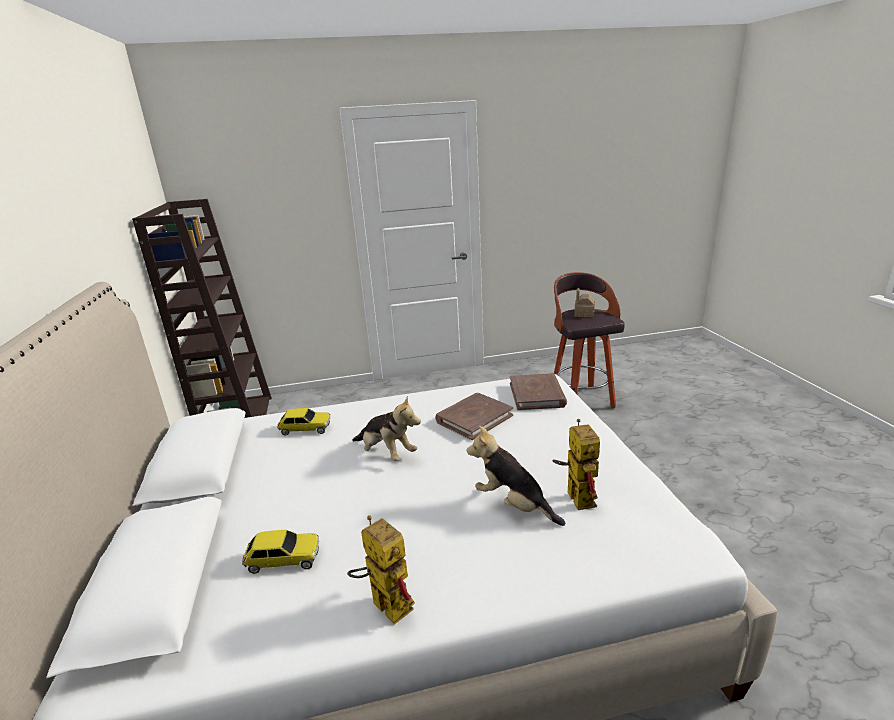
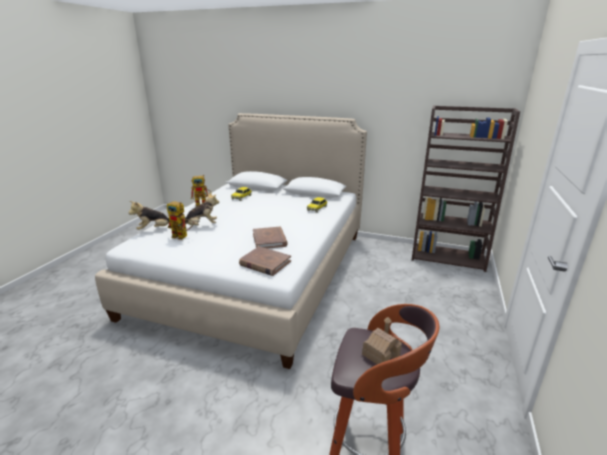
camera: 120 degrees right, 0 degrees up
plush toy [352,396,421,461] -> plush toy moved to [129,201,169,230]

